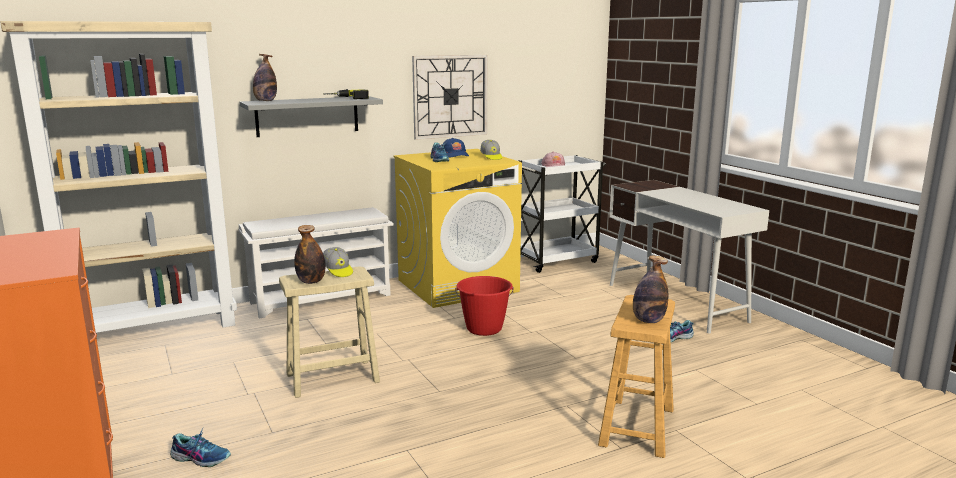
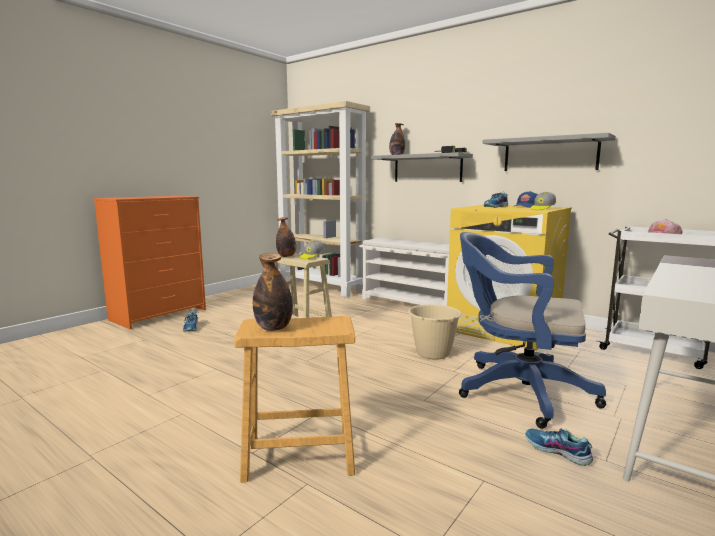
camera: 65 degrees right, 5 degrees down
wall clock [412,55,487,140] -> grey shelf [482,133,616,171]
red bucket [455,276,514,336] -> beige bucket [408,304,462,359]
none -> blue office chair [459,232,606,429]

